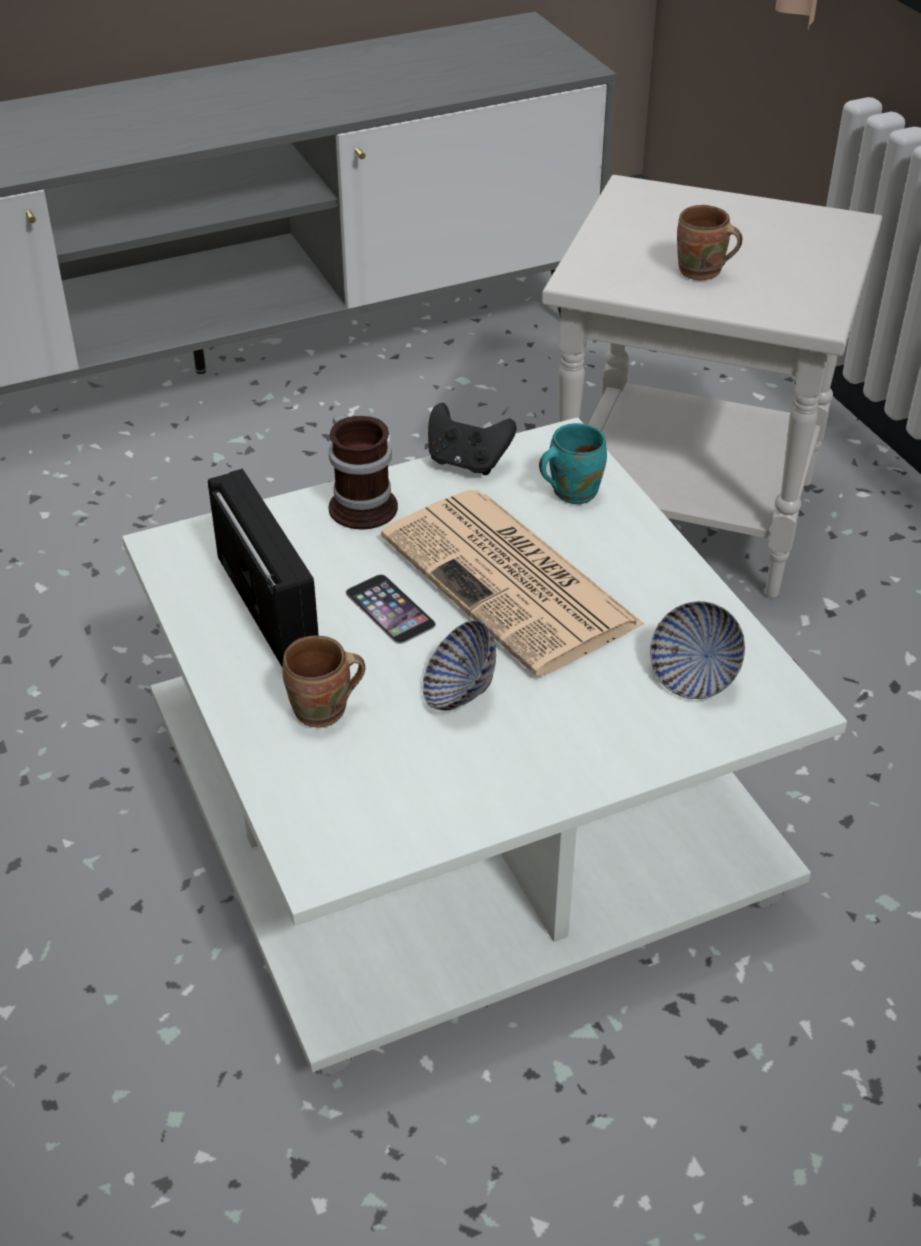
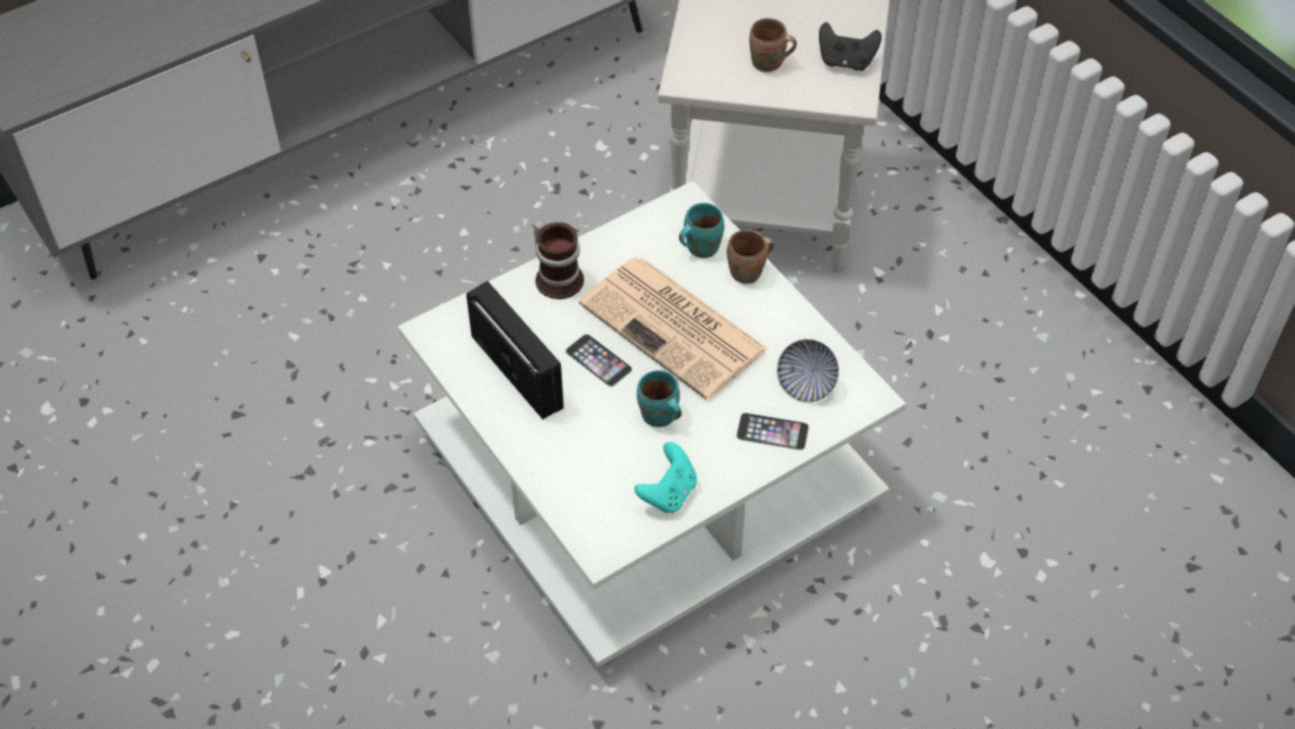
camera: 10 degrees left, 10 degrees up
brown mug [282,636,365,728] -> brown mug moved to [727,229,774,284]
bowl [423,620,496,710] -> turquoise mug [637,370,682,427]
black game controller [428,403,517,475] -> black game controller moved to [819,22,882,71]
none -> turquoise game controller [634,442,697,513]
none -> phone [736,413,809,450]

